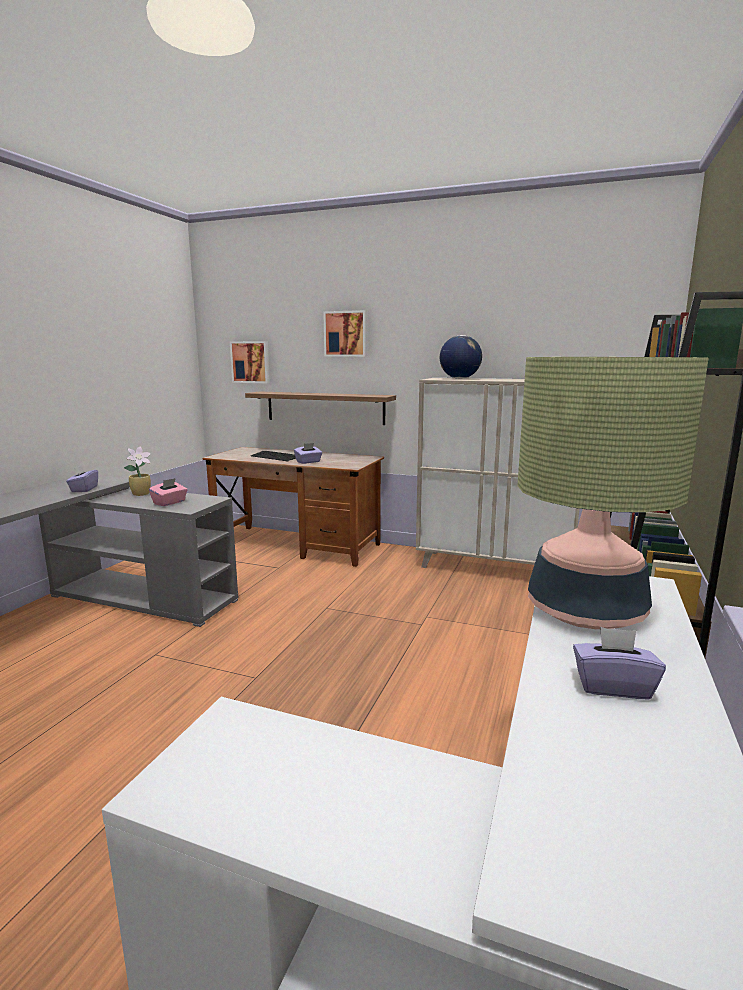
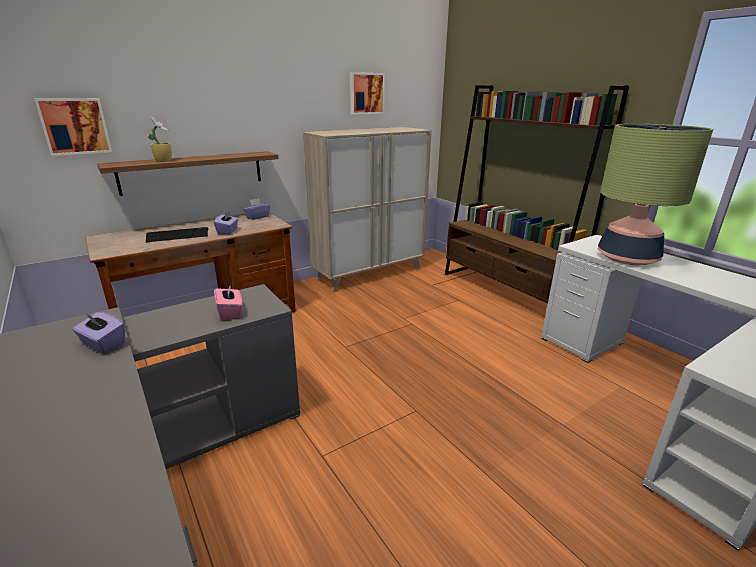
camera: 55 degrees left, 10 degrees up
potted plant [124,446,151,496] -> potted plant moved to [148,116,172,162]
picture [323,310,367,357] -> picture moved to [350,72,385,115]
globe [440,335,482,379] -> none
purple tissue box [573,627,666,699] -> purple tissue box moved to [243,198,270,220]

